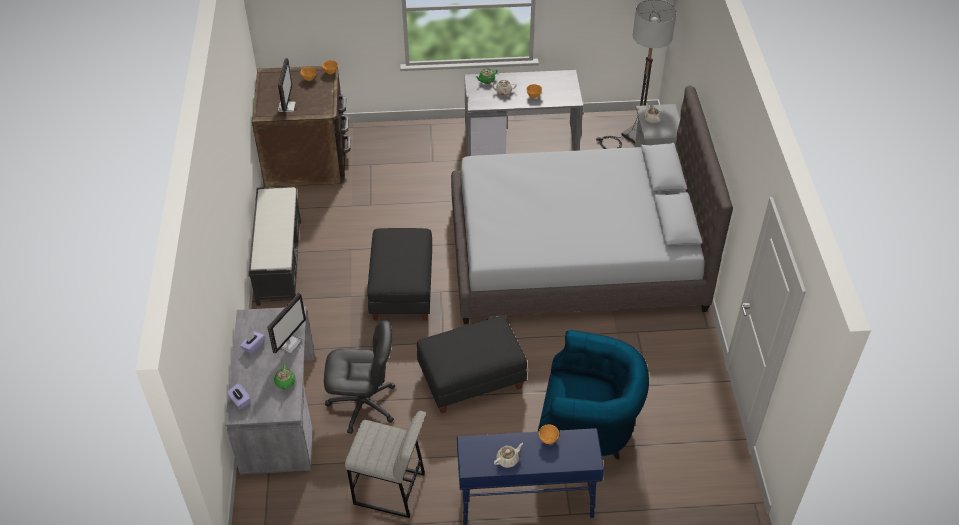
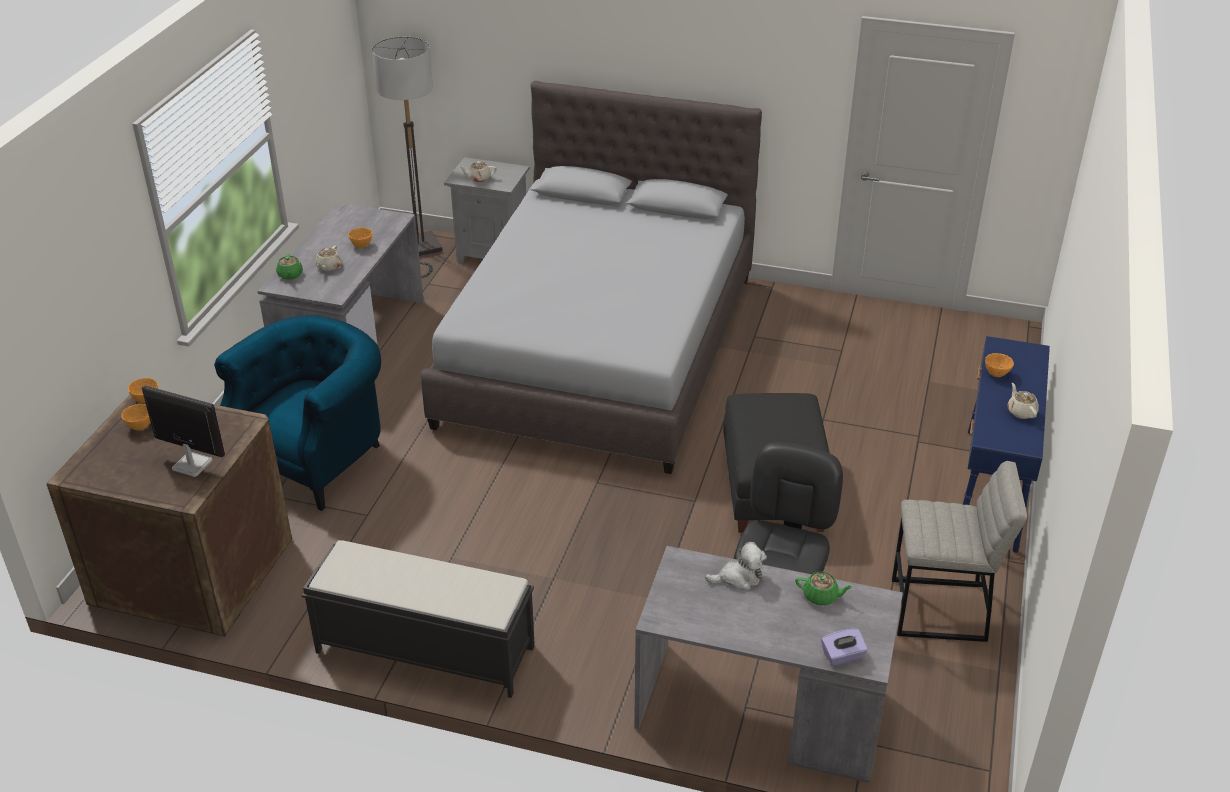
camera: 70 degrees left, 10 degrees down
purple tissue box [240,332,265,355] -> none
monitor [267,293,306,354] -> plush toy [705,542,767,591]
grey chair [345,411,426,518] -> grey chair turned 60 degrees clockwise [892,461,1027,642]
black ottoman [367,228,432,320] -> none
blue armchair [538,330,649,459] -> blue armchair moved to [214,315,381,511]

